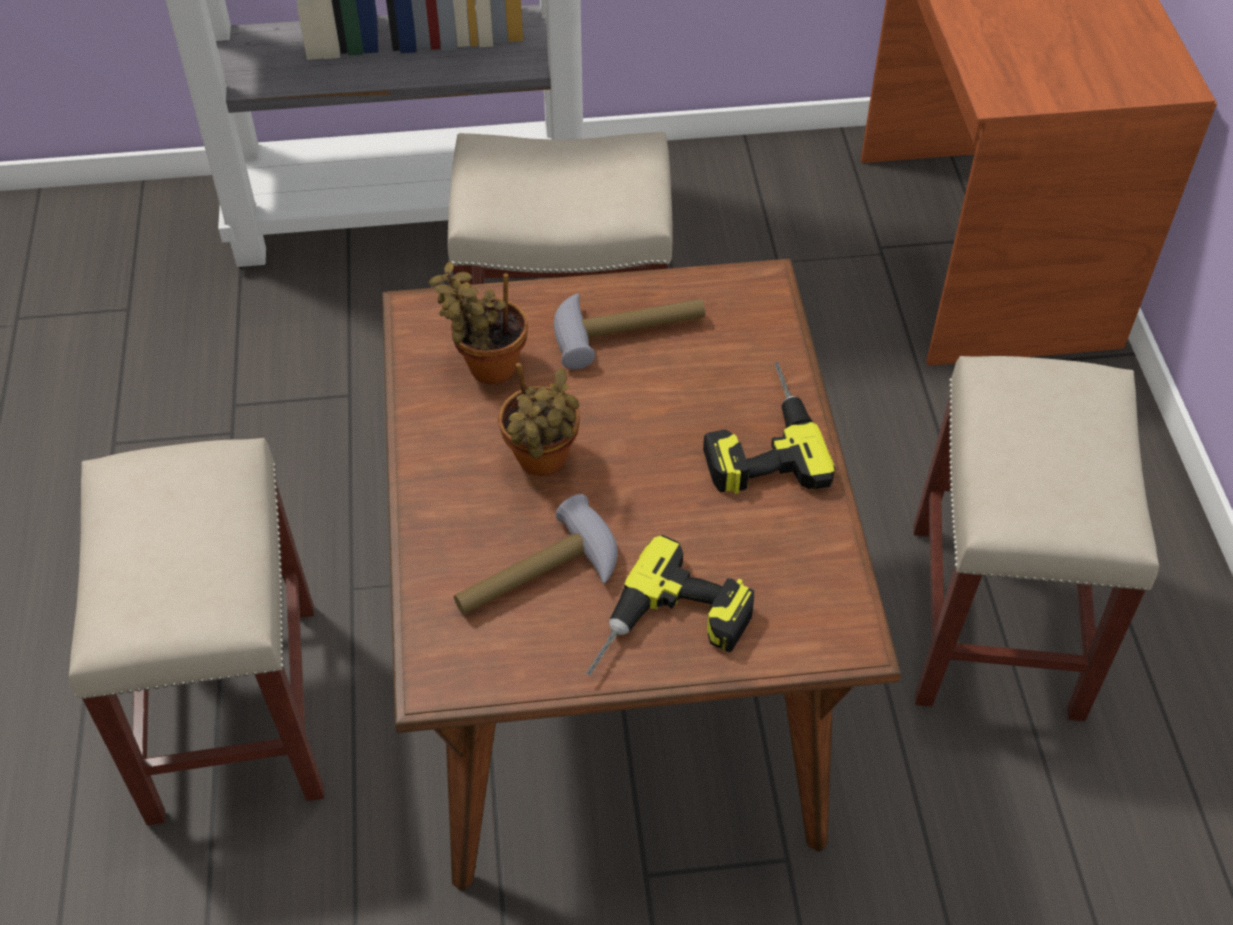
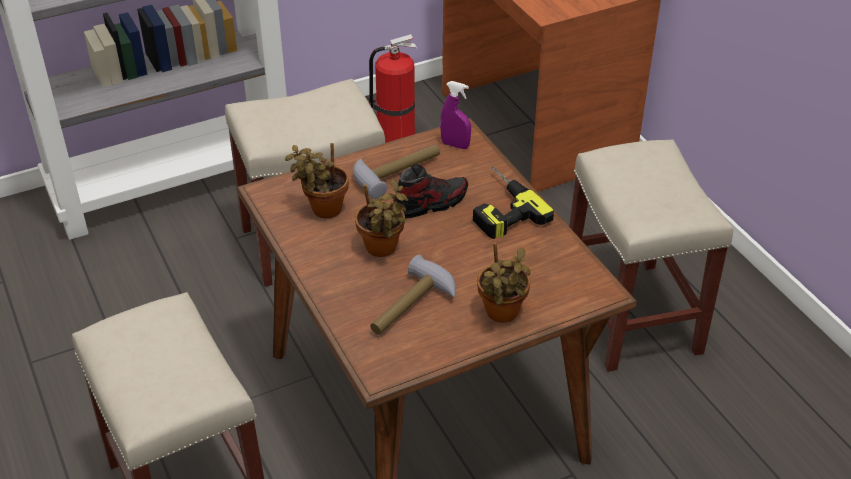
camera: 20 degrees left, 10 degrees down
power drill [586,535,754,675] -> potted plant [477,242,531,323]
none -> fire extinguisher [369,34,417,143]
none -> shoe [393,164,468,218]
none -> purple spray bottle [440,81,471,149]

